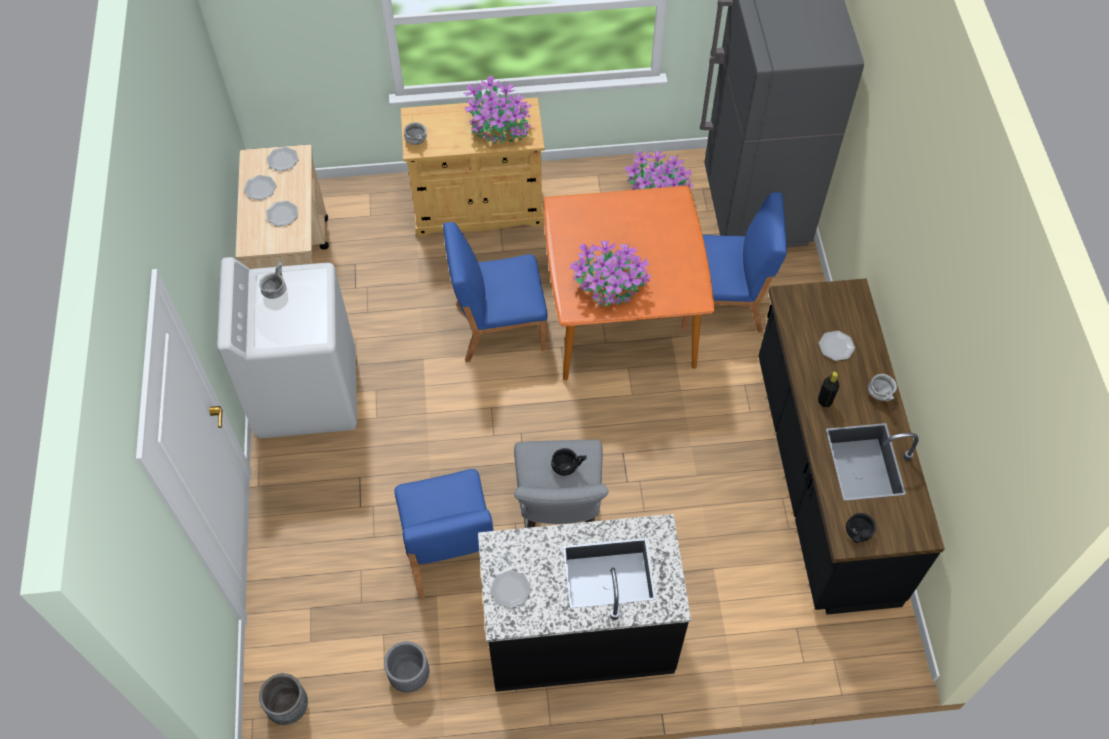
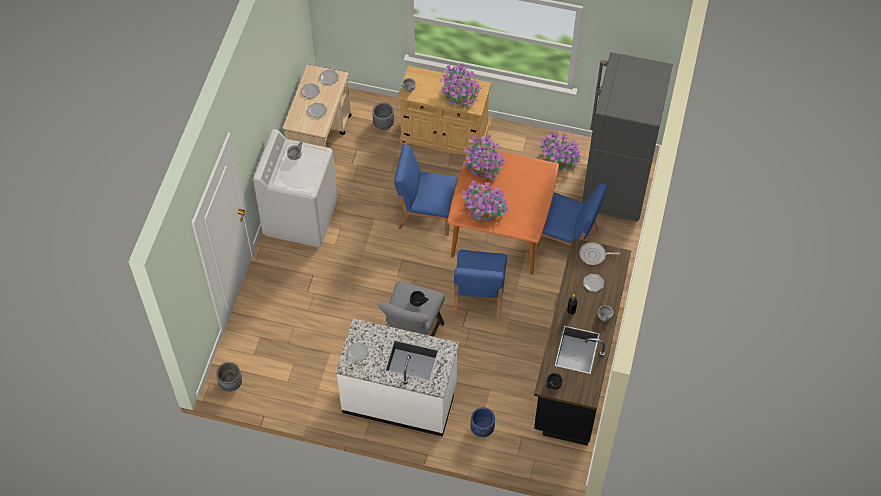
camera: 20 degrees right, 0 degrees up
grey planter [384,641,429,693] -> grey planter moved to [372,102,394,130]
blue chair [394,469,493,599] -> blue chair moved to [454,250,507,321]
black counter [478,514,691,692] -> white counter [335,319,459,437]
none -> potted plant [464,135,506,180]
none -> blue planter [470,407,495,437]
none -> frying pan [579,242,620,265]

